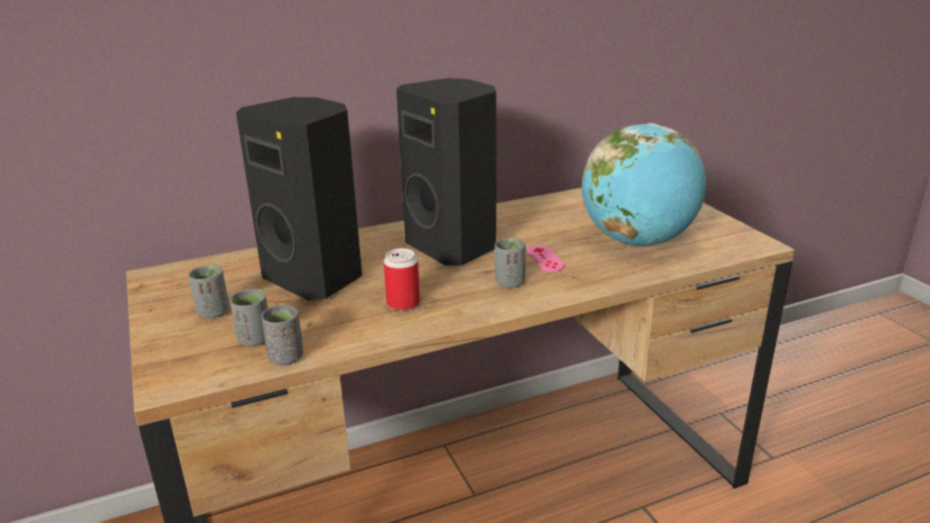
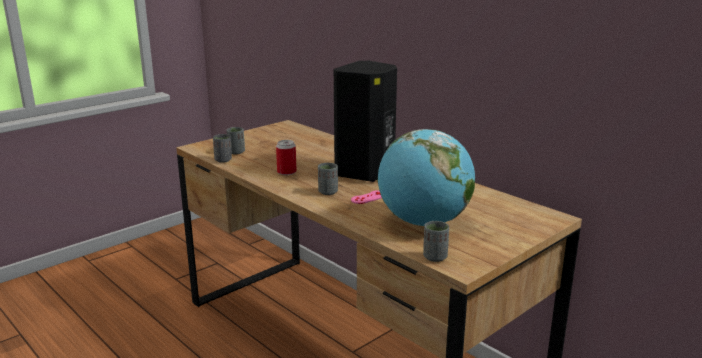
camera: 70 degrees right, 5 degrees down
grey cup [188,265,230,319] -> grey cup moved to [423,221,449,262]
black speaker [236,97,362,300] -> none

